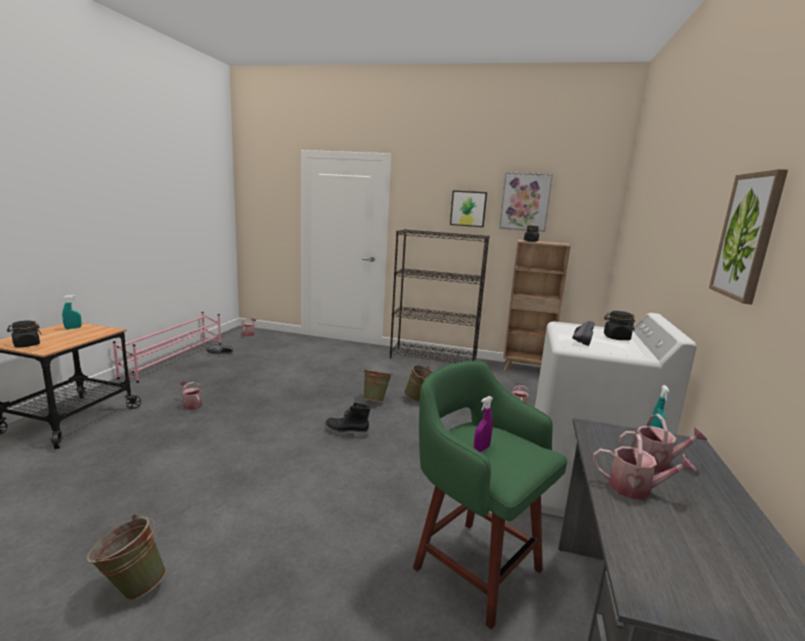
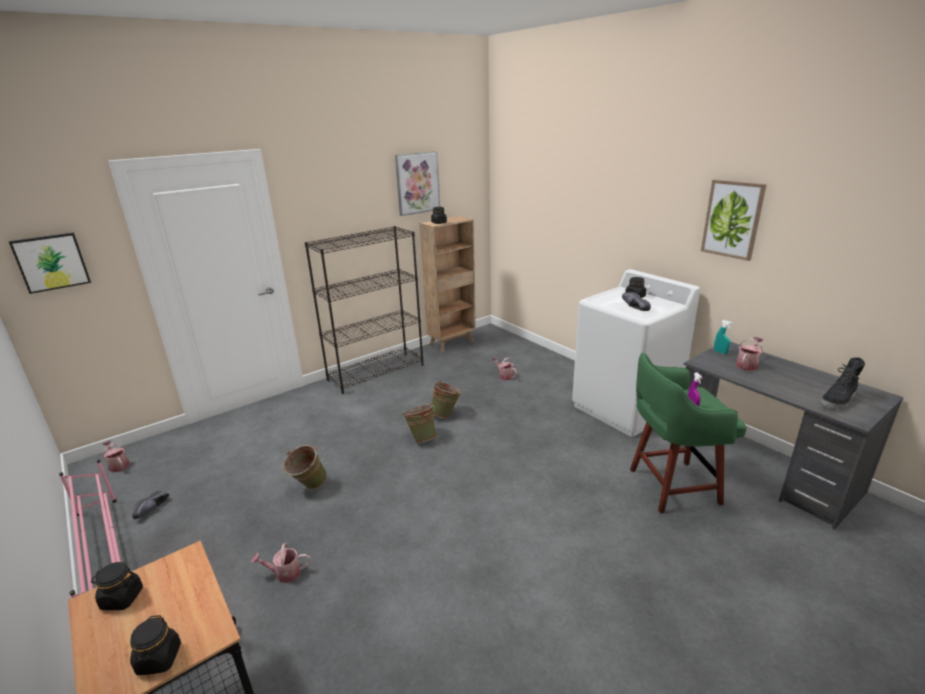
camera: 50 degrees left, 10 degrees up
turquoise spray bottle [62,295,82,329] -> black jar [91,562,143,610]
green bucket [87,515,166,600] -> green bucket moved to [283,445,327,489]
black boot [325,403,370,438] -> black boot moved to [820,357,865,409]
picture [450,190,487,227] -> picture moved to [9,232,91,294]
watering can [593,434,696,500] -> none

